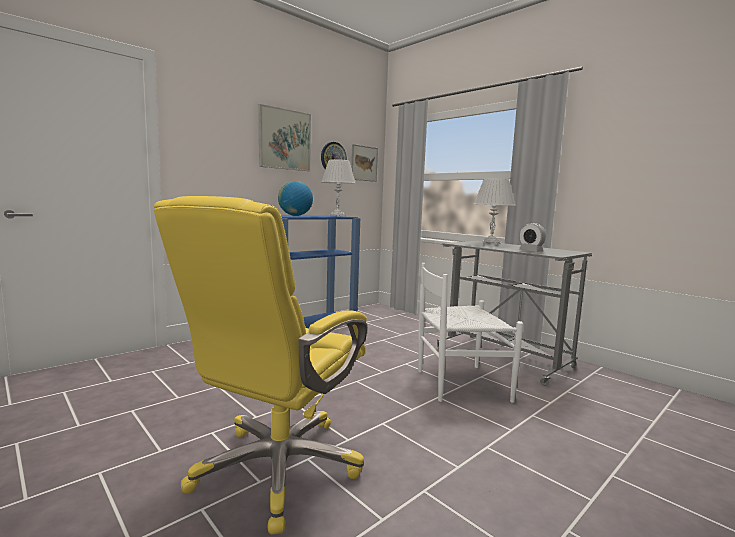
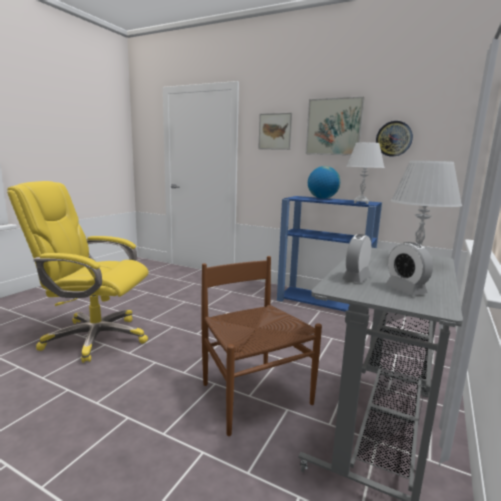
camera: 70 degrees right, 5 degrees up
picture [351,144,378,182] -> picture moved to [258,113,292,150]
white chair [418,263,523,403] -> brown chair [201,256,322,436]
none -> alarm clock [385,242,433,296]

